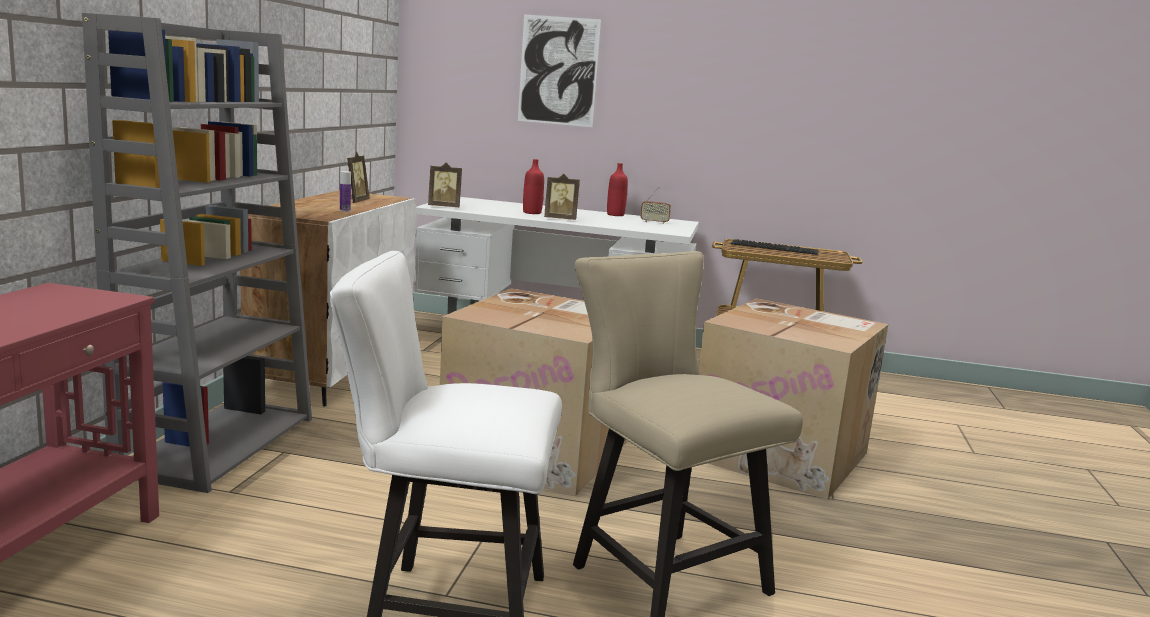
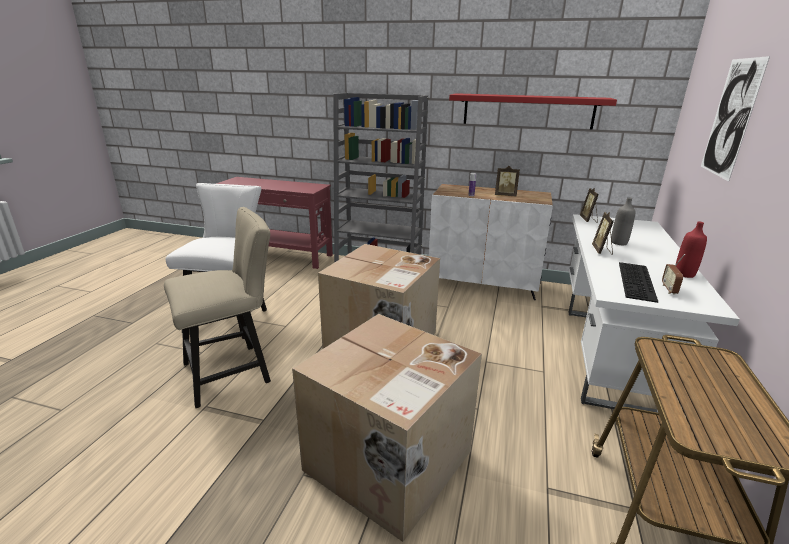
camera: 95 degrees right, 10 degrees up
red bottle [523,159,544,214] -> grey bottle [611,197,635,245]
keyboard [731,239,818,255] -> keyboard moved to [619,262,658,303]
none -> red shelf [449,93,617,130]

